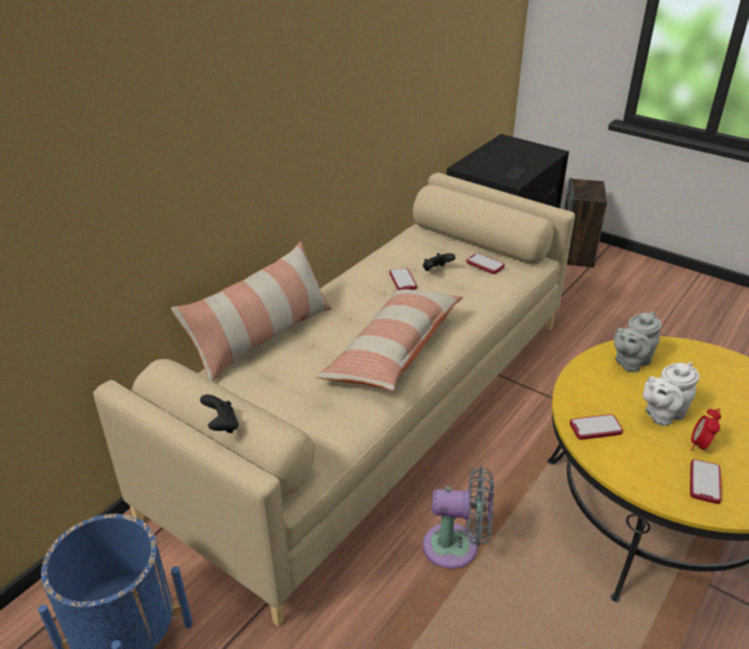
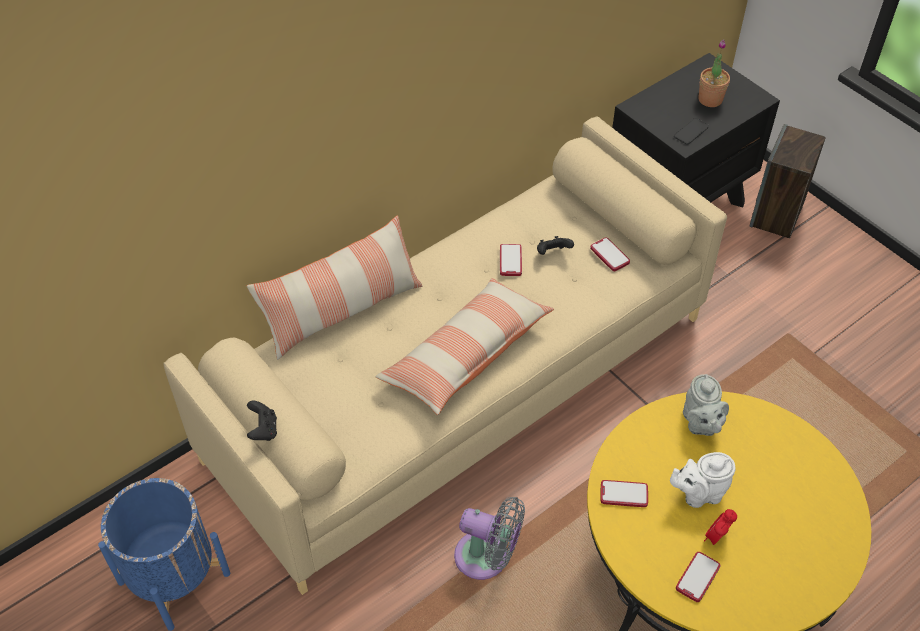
camera: 15 degrees right, 15 degrees up
grey teapot [614,311,662,372] -> grey teapot turned 75 degrees counterclockwise [683,374,729,436]
none -> potted plant [698,39,730,107]

